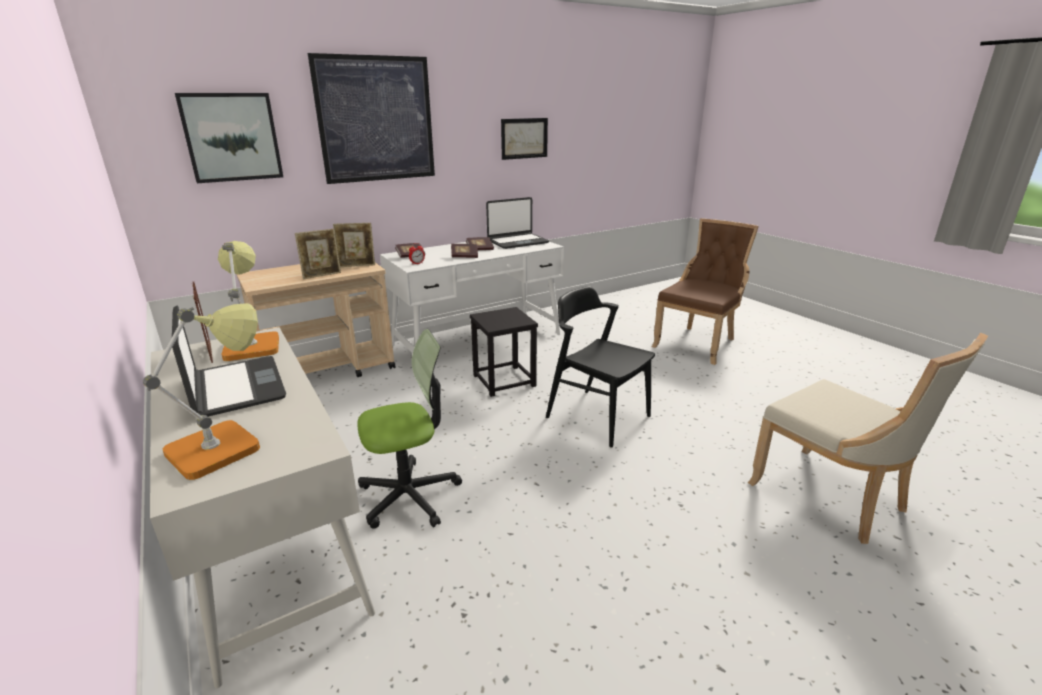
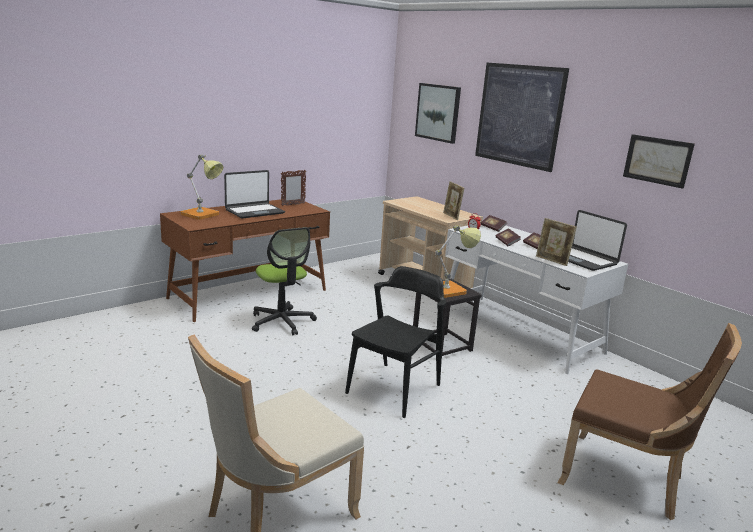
camera: 80 degrees right, 5 degrees down
white desk [150,327,375,688] -> brown desk [160,199,330,322]
table lamp [218,241,279,361] -> table lamp moved to [435,225,481,298]
picture frame [295,229,341,279] -> picture frame moved to [536,218,577,266]

